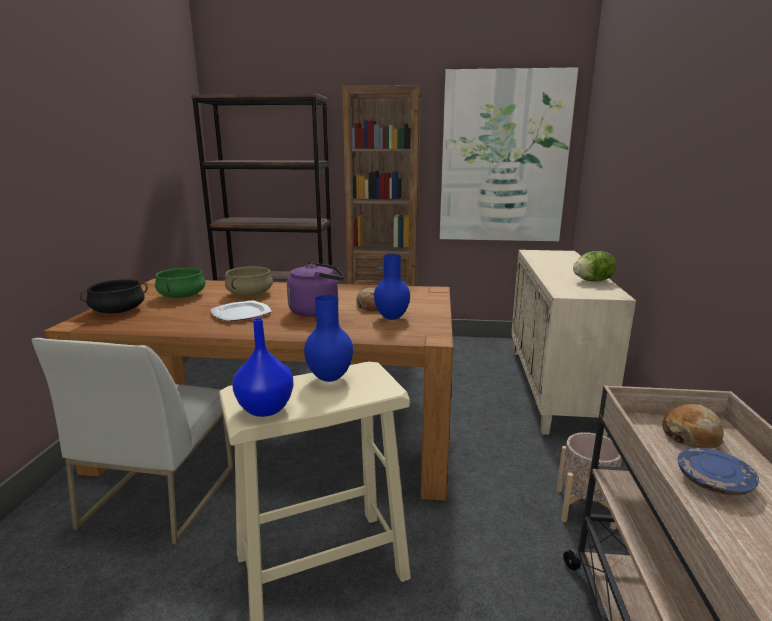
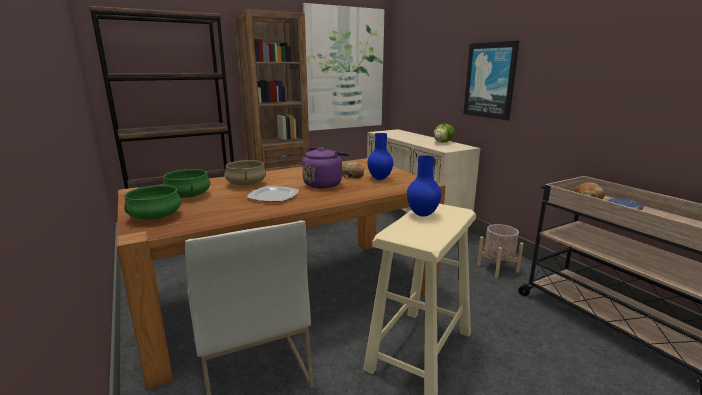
camera: 35 degrees left, 0 degrees up
black cooking pot [79,279,148,314] -> green cooking pot [124,185,181,220]
blue vase [232,318,293,417] -> none
none -> picture [463,41,519,120]

